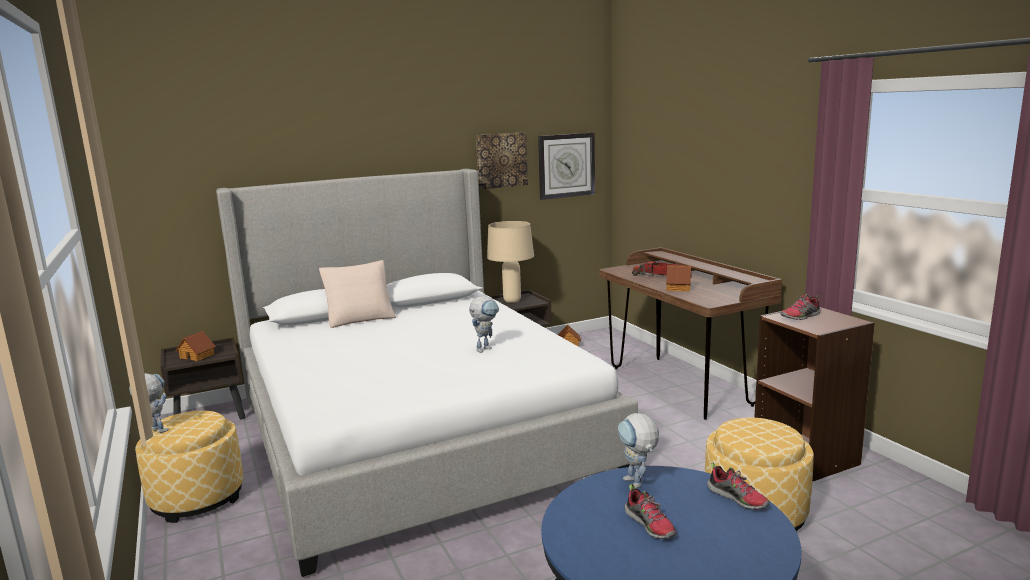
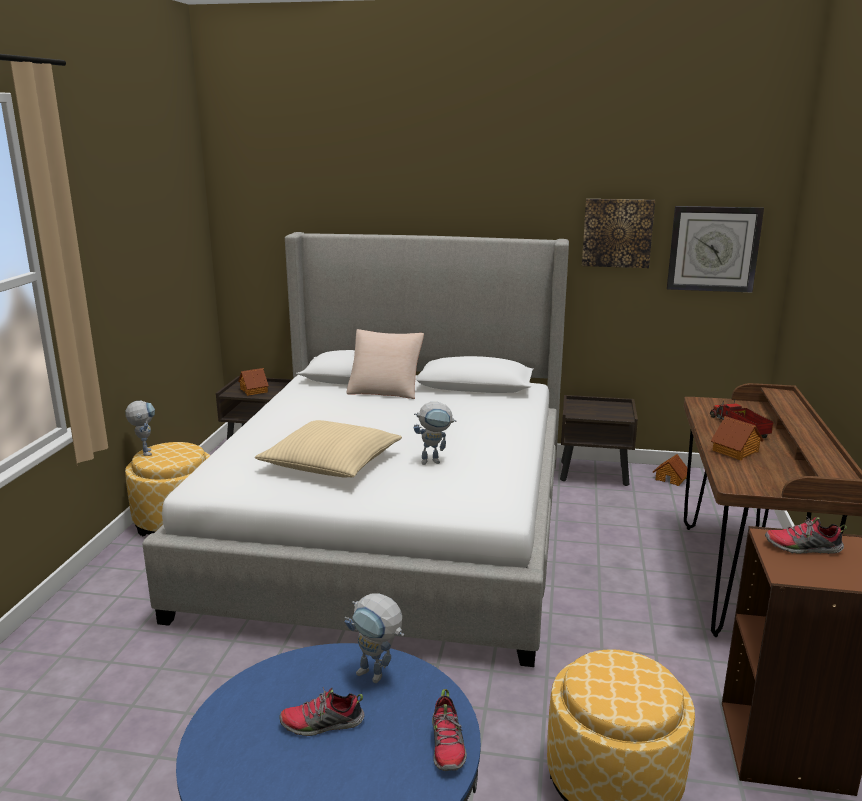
camera: 35 degrees right, 5 degrees up
beige table lamp [487,221,534,303] -> none
toy robot [618,413,659,488] -> toy robot turned 75 degrees counterclockwise [345,593,404,683]
shoe [624,484,676,539] -> shoe turned 75 degrees clockwise [279,687,364,736]
none -> beige pillow [255,420,402,477]

